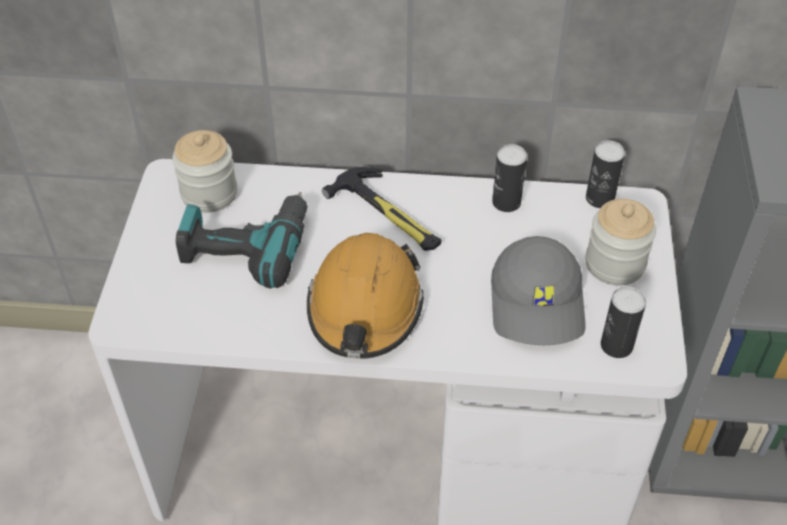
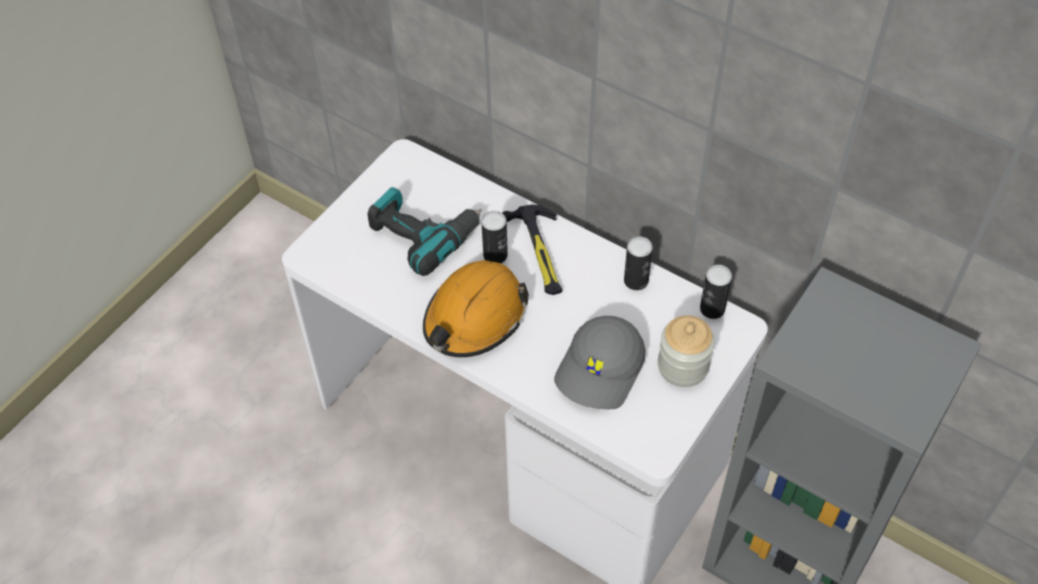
camera: 30 degrees right, 5 degrees up
jar [172,130,237,213] -> none
can [601,286,646,358] -> can moved to [481,211,508,263]

